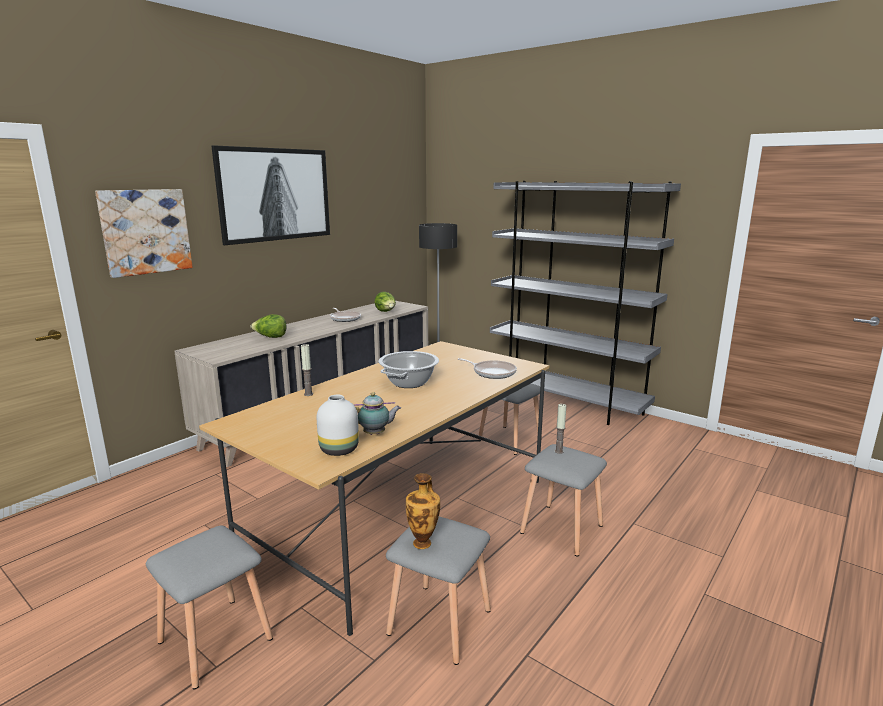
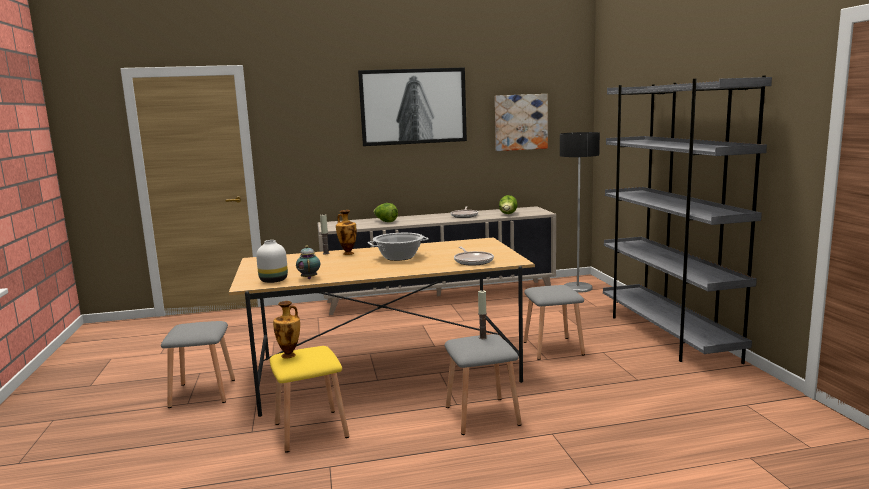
camera: 40 degrees right, 5 degrees down
picture [95,189,193,278] -> picture moved to [495,94,548,151]
teapot [353,392,401,435] -> teapot turned 135 degrees counterclockwise [296,245,320,279]
grey stool [386,517,491,665] -> yellow stool [269,346,349,453]
none -> vase [336,210,357,255]

